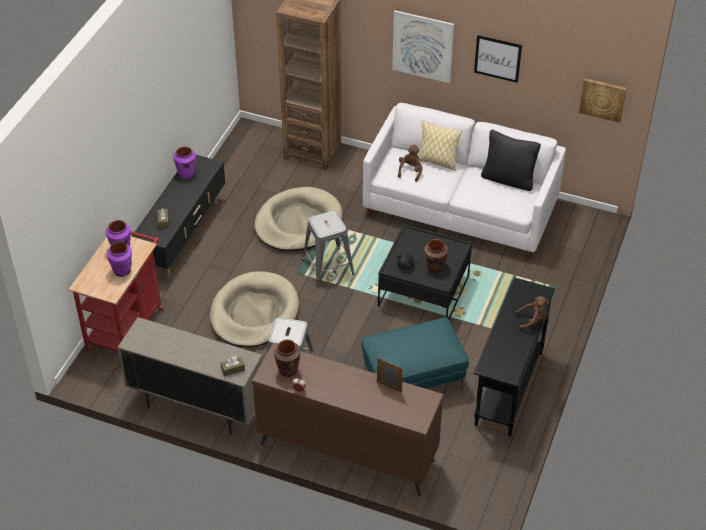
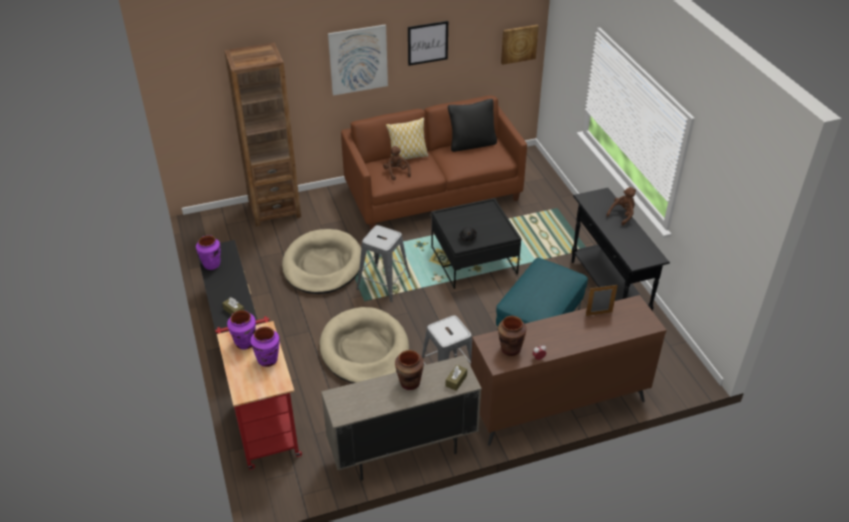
camera: 40 degrees left, 5 degrees down
white sofa [363,103,566,259] -> brown sofa [341,95,527,230]
brown vase [424,239,448,273] -> brown vase moved to [395,350,424,390]

